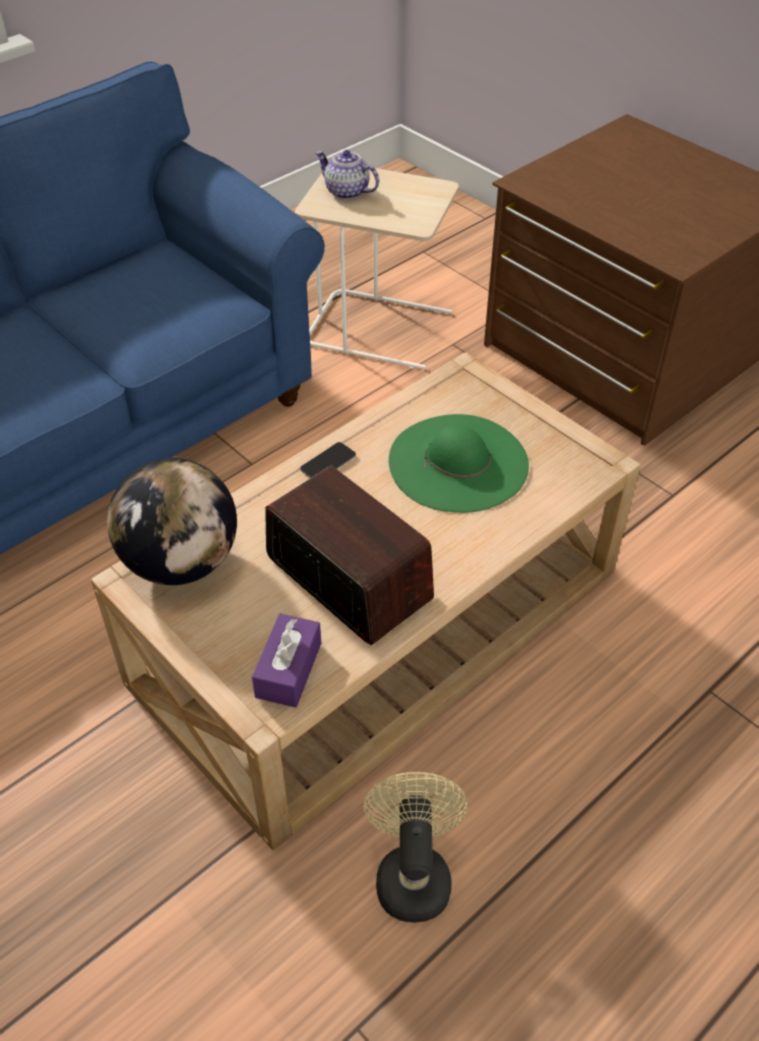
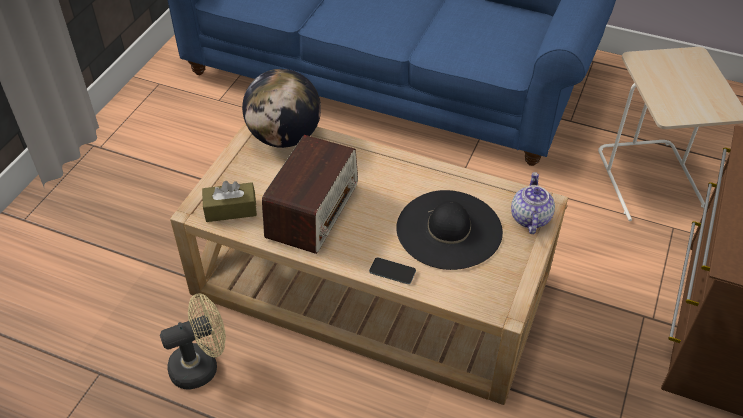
camera: 65 degrees right, 0 degrees up
purple tissue box [252,614,321,708] -> brown tissue box [202,181,257,222]
phone [300,442,356,478] -> phone moved to [369,257,416,284]
teapot [315,150,379,200] -> teapot moved to [511,172,555,234]
green hat [389,414,529,513] -> black hat [396,190,503,270]

